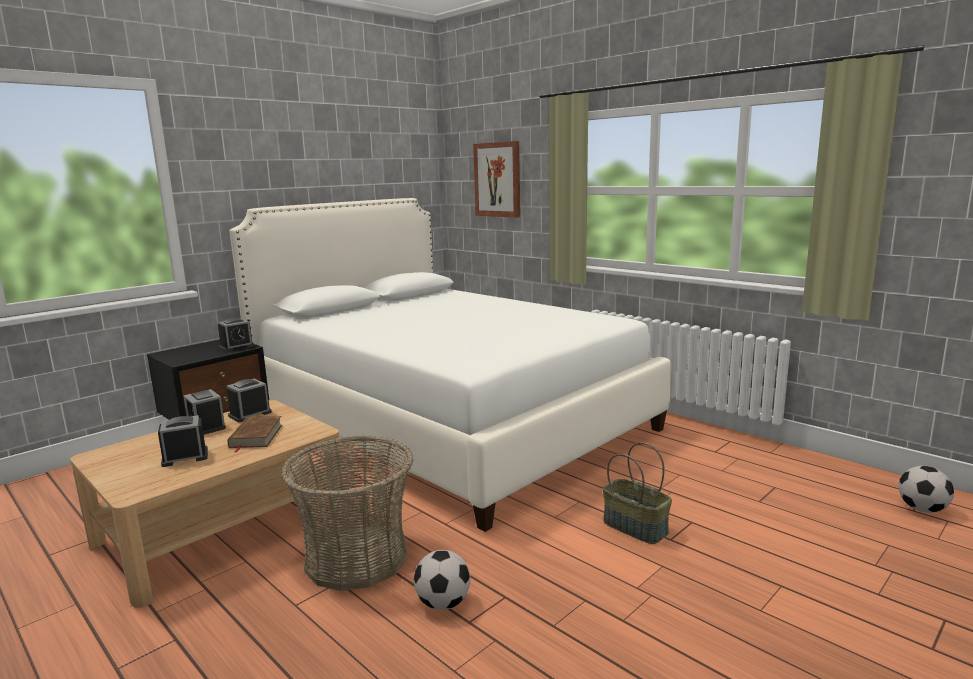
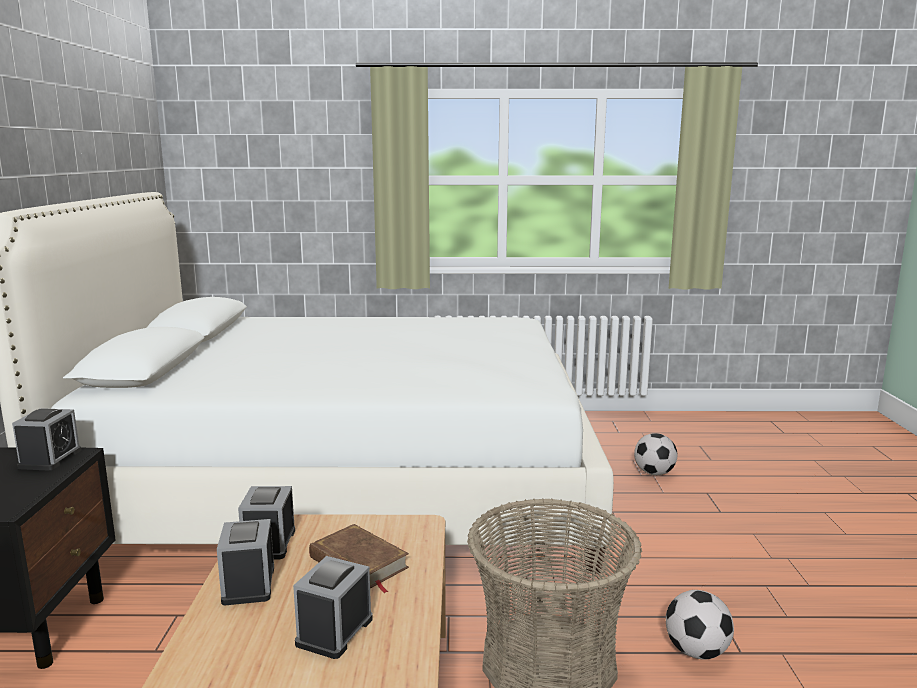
camera: 45 degrees left, 0 degrees up
alarm clock [183,389,226,435] -> alarm clock turned 75 degrees clockwise [217,519,274,605]
picture [473,141,520,218] -> none
basket [602,442,672,544] -> none
football [898,466,954,513] -> football moved to [634,433,677,475]

